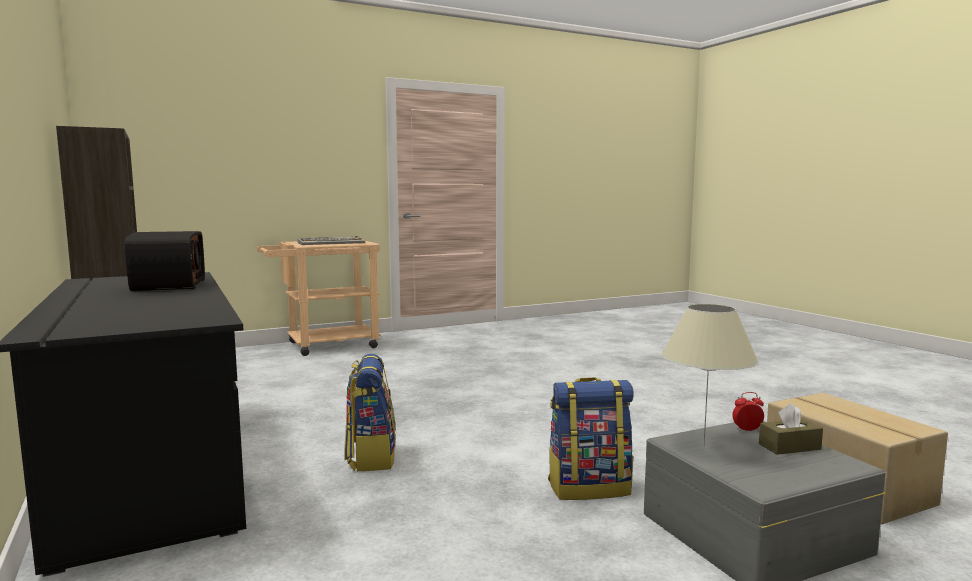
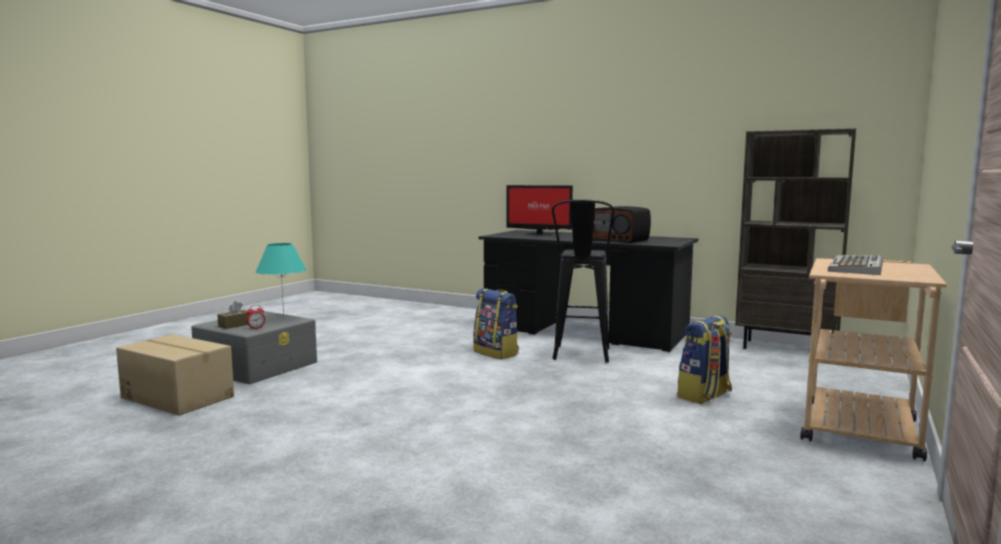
camera: 145 degrees right, 0 degrees up
backpack [548,377,634,500] -> backpack moved to [677,315,732,404]
beige table lamp [661,304,758,447] -> turquoise table lamp [256,243,306,318]
none -> monitor [506,185,573,235]
none -> black stool [552,199,614,363]

